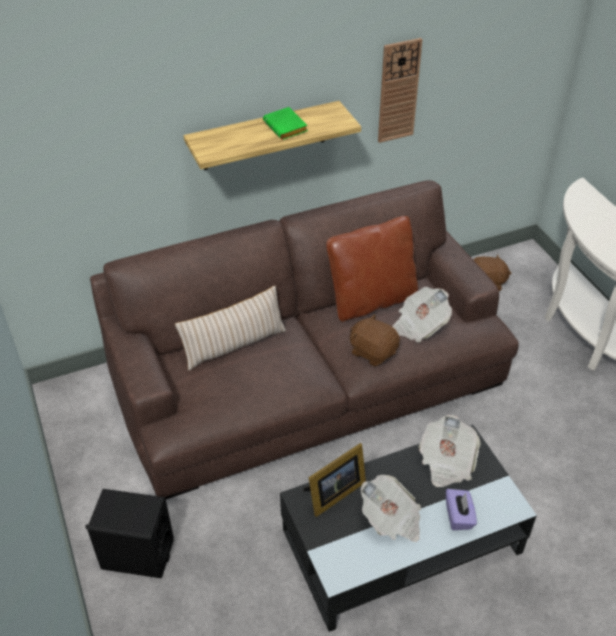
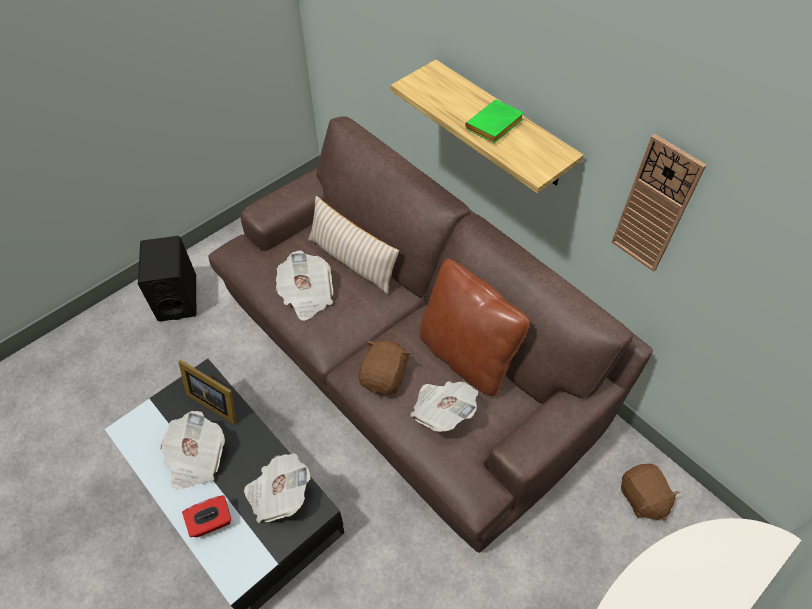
camera: 70 degrees right, 10 degrees up
purple tissue box [446,489,477,530] -> red tissue box [182,495,231,537]
none -> newspaper [275,251,333,321]

